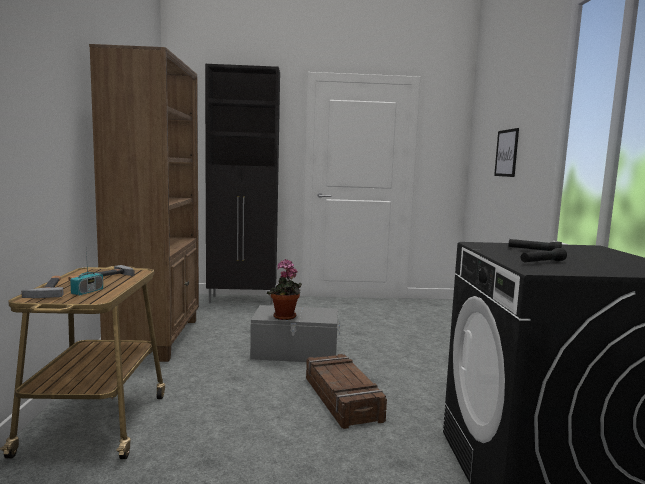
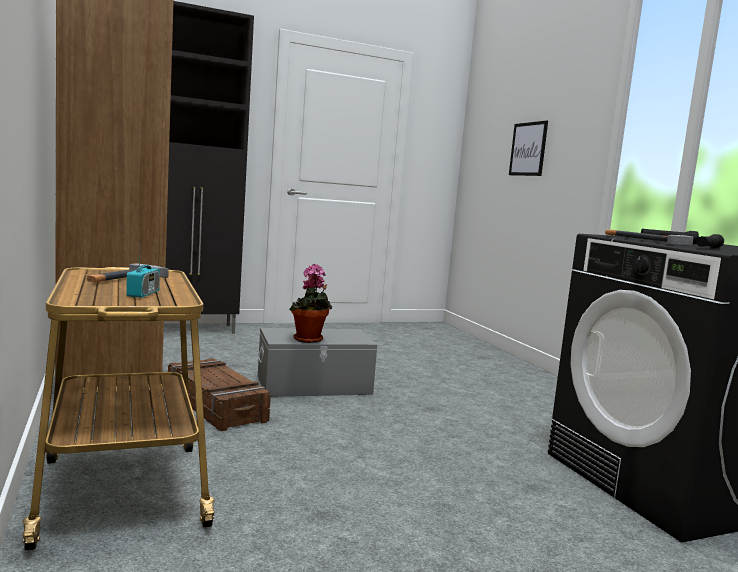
camera: 20 degrees left, 0 degrees up
hammer [21,276,64,298] -> hammer moved to [605,230,694,246]
crate [306,354,387,429] -> crate moved to [168,358,271,431]

